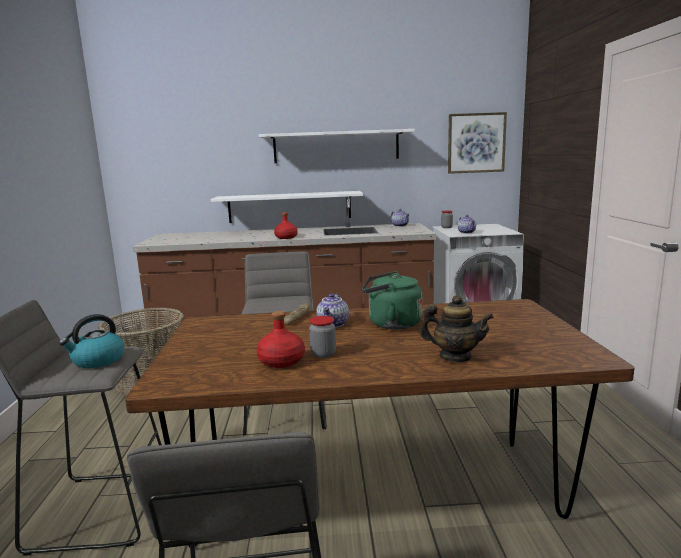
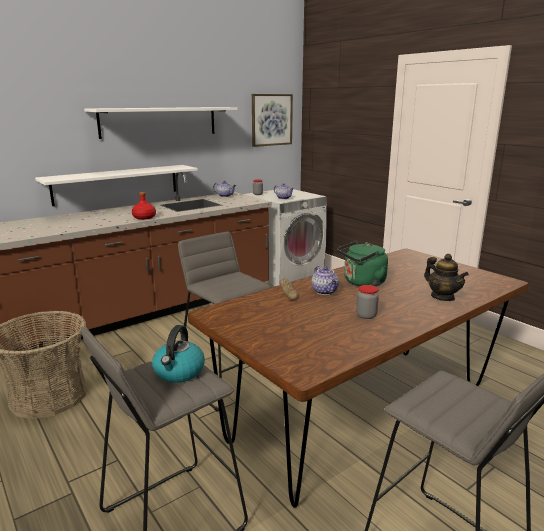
camera: 35 degrees left, 5 degrees up
red bottle [257,311,305,368] -> none
teapot [420,295,494,362] -> teapot turned 75 degrees clockwise [424,254,469,301]

